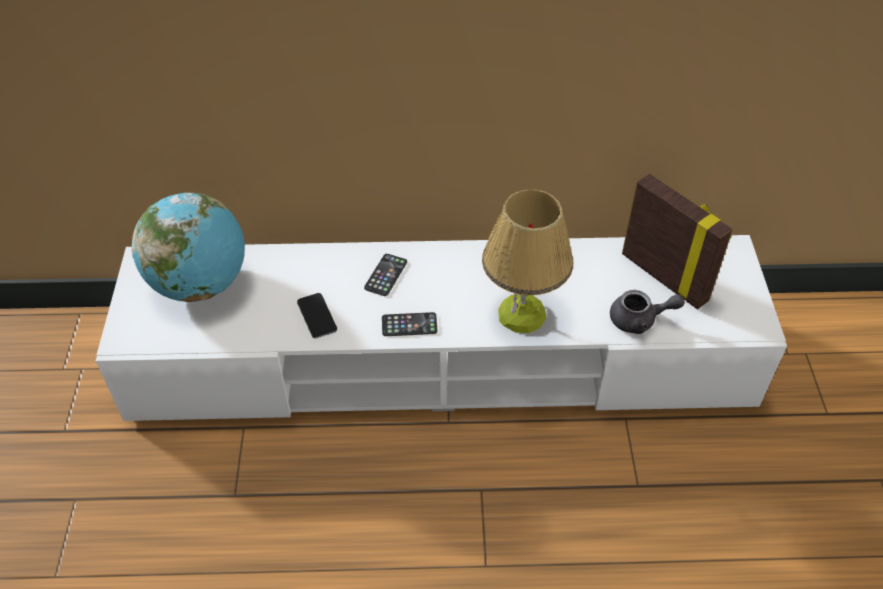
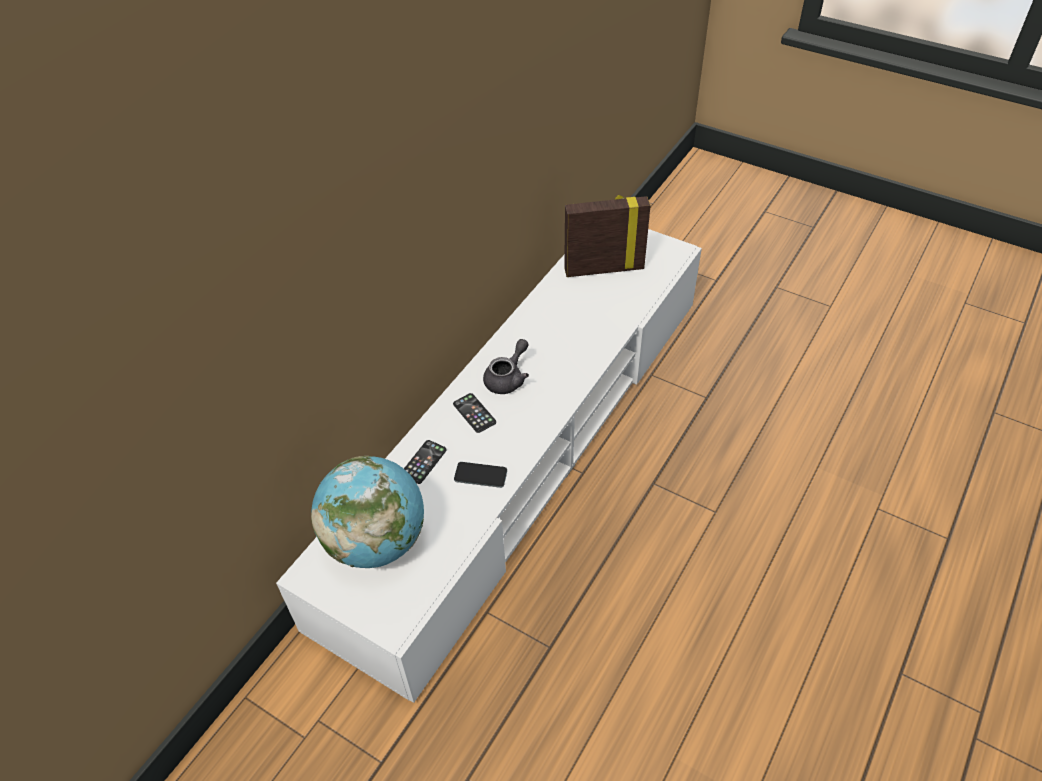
camera: 55 degrees left, 0 degrees up
phone [382,312,437,336] -> phone moved to [404,440,446,484]
table lamp [482,189,573,333] -> none
grey teapot [610,290,685,334] -> grey teapot moved to [483,339,529,394]

